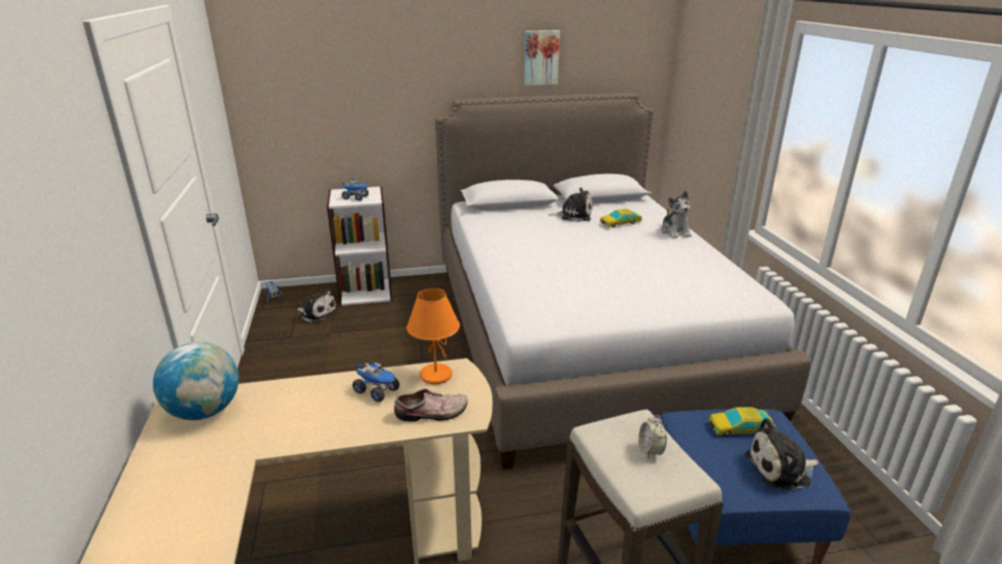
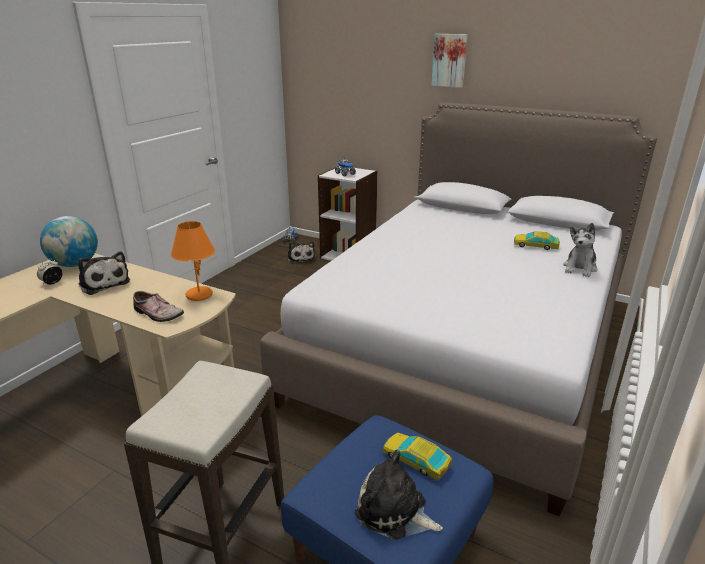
camera: 40 degrees right, 0 degrees up
toy truck [352,361,400,402] -> none
picture [525,30,560,86] -> picture moved to [432,34,468,88]
plush toy [549,188,592,222] -> plush toy moved to [78,252,130,295]
alarm clock [639,415,667,459] -> alarm clock moved to [37,259,63,285]

